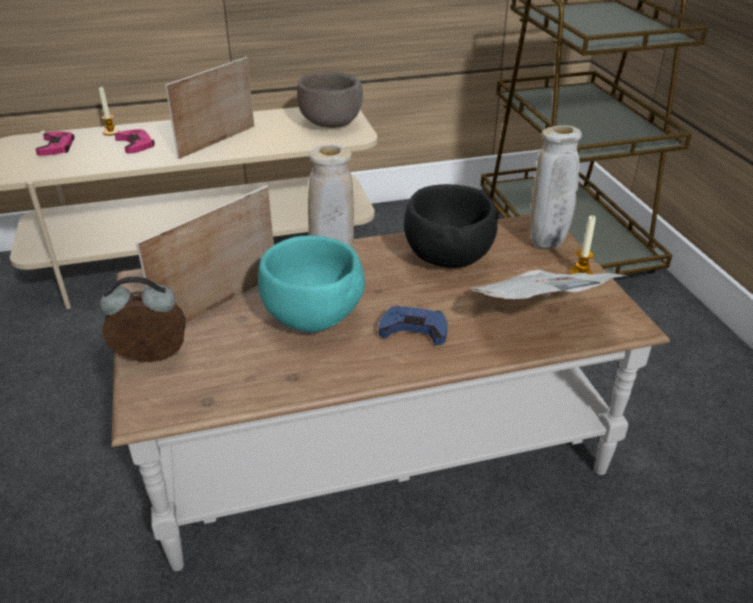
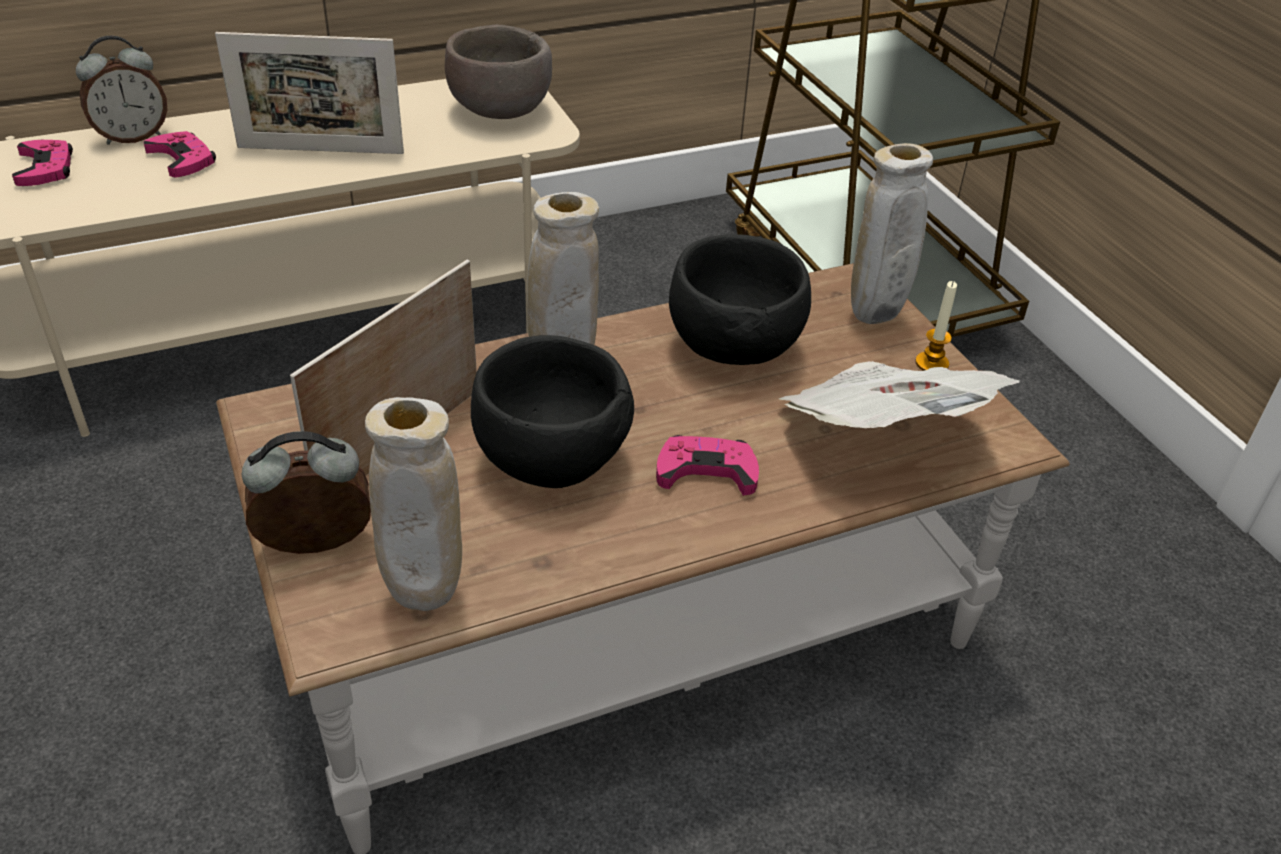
camera: 10 degrees left, 5 degrees up
candle [99,87,119,136] -> alarm clock [76,36,167,145]
picture frame [165,57,254,159] -> picture frame turned 120 degrees counterclockwise [215,32,404,154]
turquoise bowl [258,235,365,333] -> black bowl [471,335,634,488]
blue game controller [379,306,448,345] -> pink game controller [656,435,759,496]
none -> beige vase [365,397,462,611]

